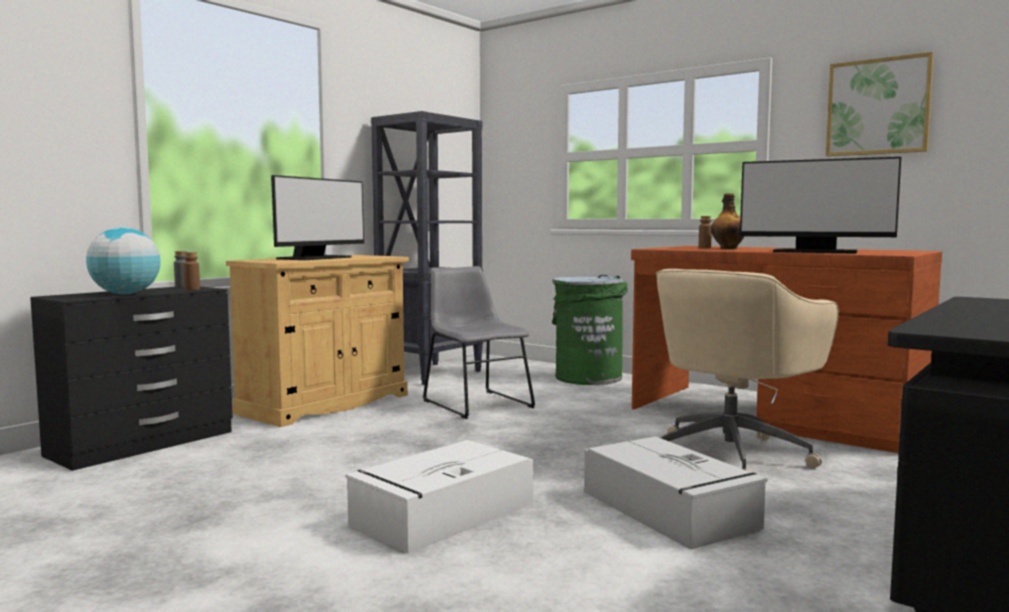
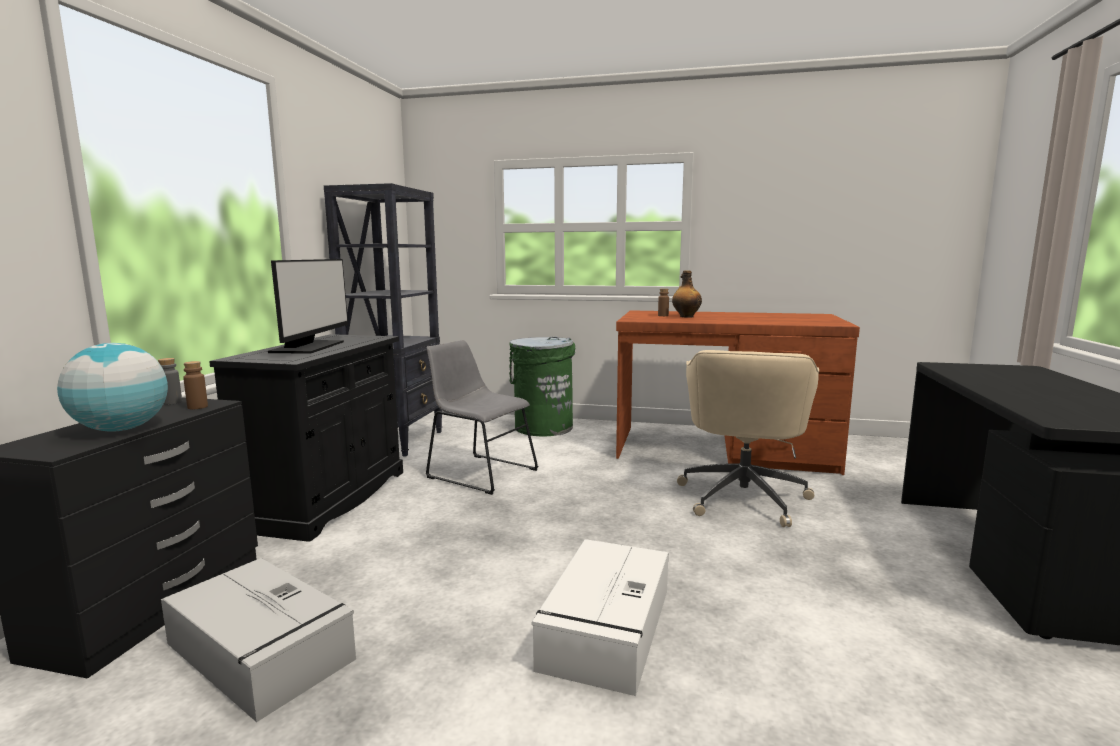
camera: 25 degrees left, 5 degrees up
beige cabinet [226,255,409,427] -> black cabinet [209,334,403,542]
grey storage box [584,436,767,550] -> grey storage box moved to [161,558,356,722]
monitor [740,157,901,254] -> none
picture [826,52,934,157] -> none

